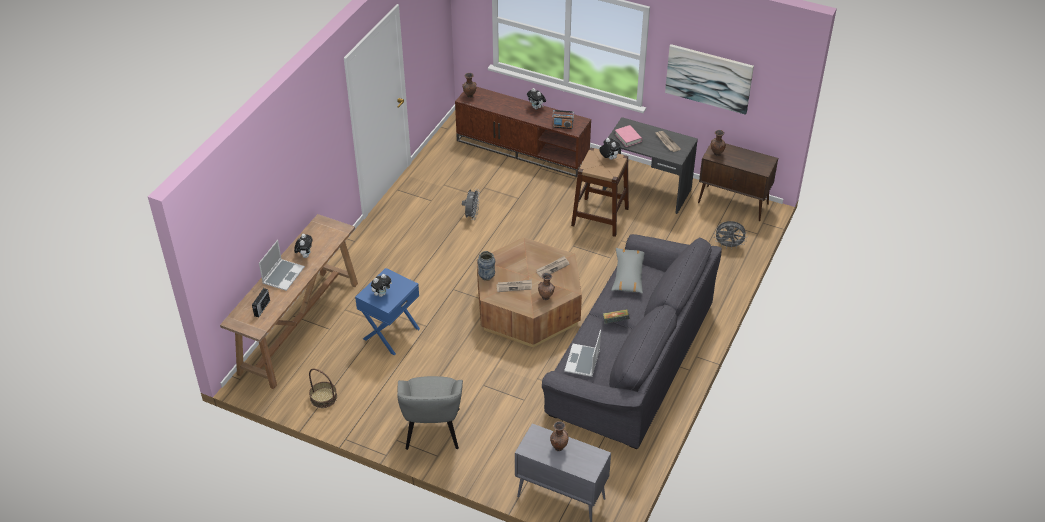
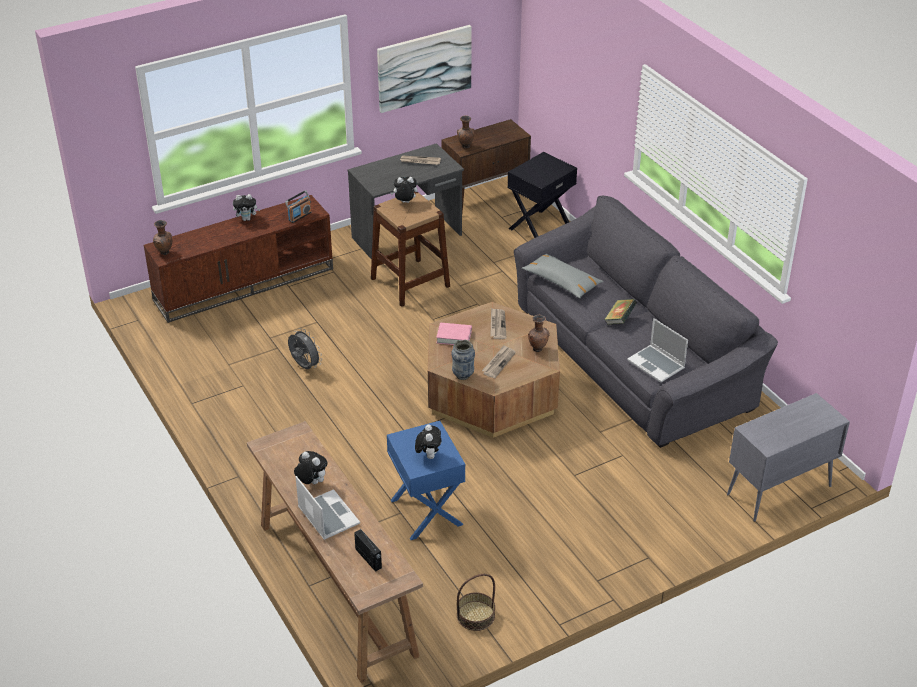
camera: 55 degrees left, 5 degrees down
grey armchair [397,376,463,450] -> none
brown vase [550,421,568,451] -> none
pink book [615,125,642,147] -> pink book moved to [436,322,472,345]
grey fan [714,221,748,249] -> black side table [508,152,577,238]

